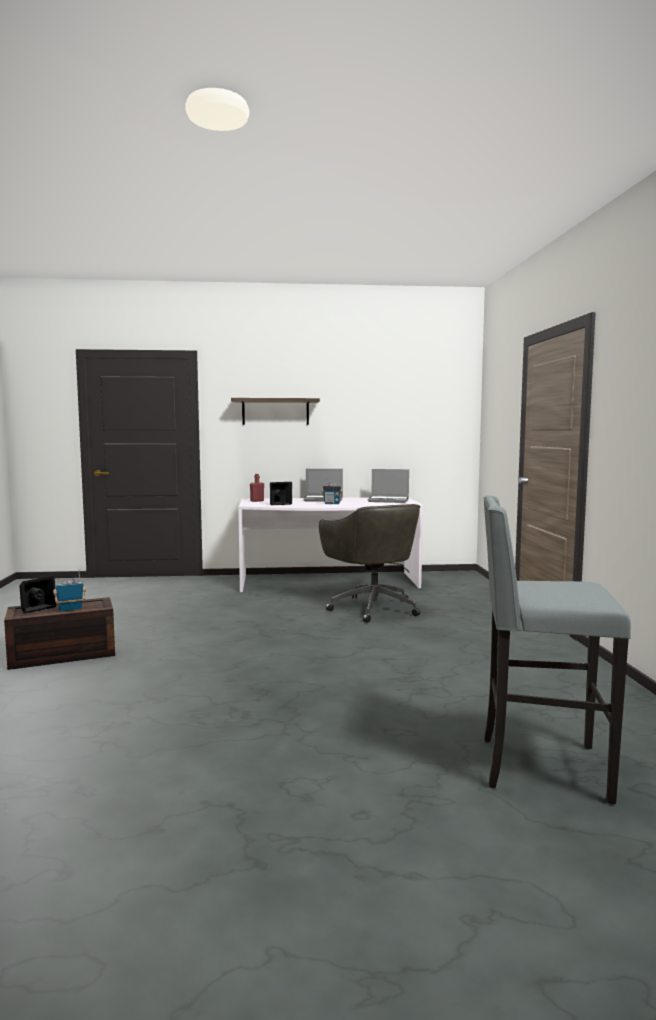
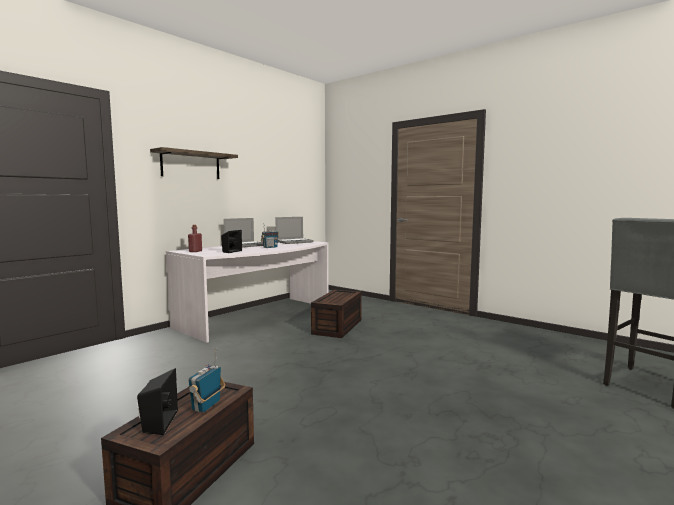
camera: 45 degrees left, 0 degrees up
grey office chair [319,504,420,623] -> brown storage box [311,290,362,338]

